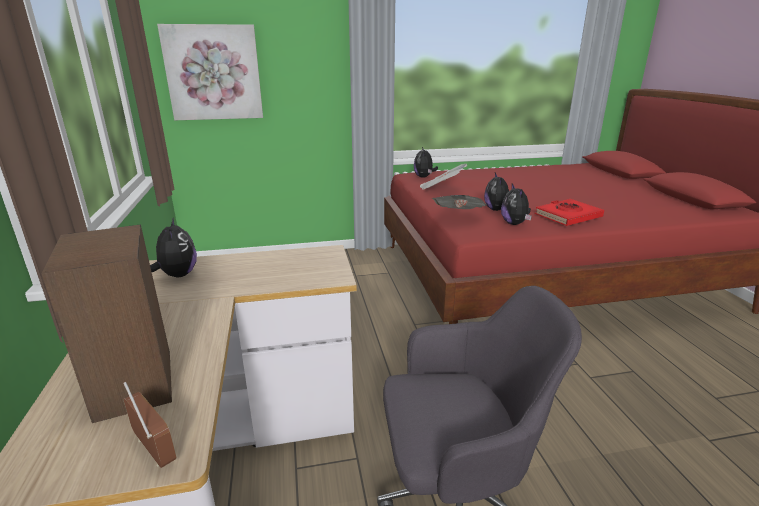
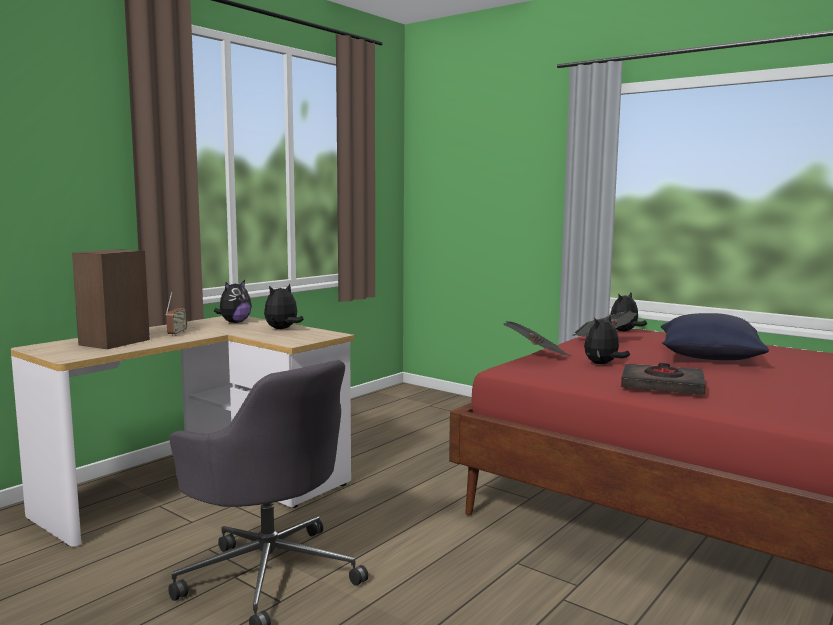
camera: 50 degrees right, 15 degrees down
radio [124,382,176,468] -> radio moved to [165,292,187,336]
picture [157,24,263,120] -> none
plush toy [501,184,532,225] -> plush toy moved to [264,284,304,329]
red book [535,199,604,226] -> black book [621,363,706,395]
none -> blue pillow [661,313,769,360]

